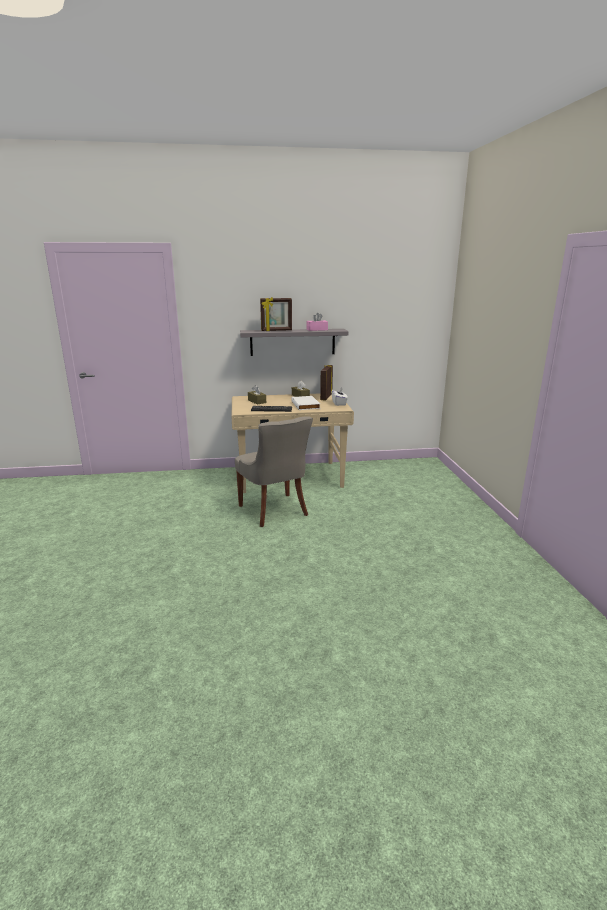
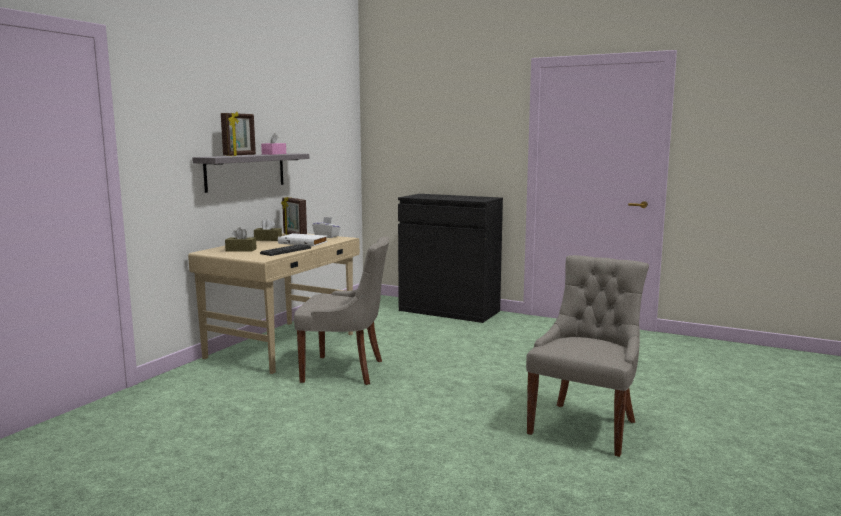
camera: 55 degrees left, 10 degrees down
none -> black cabinet [398,194,503,323]
none -> grey chair [526,255,649,457]

